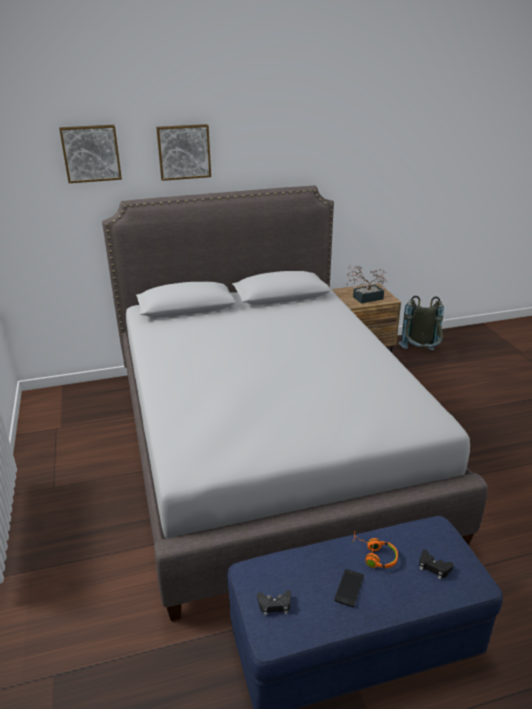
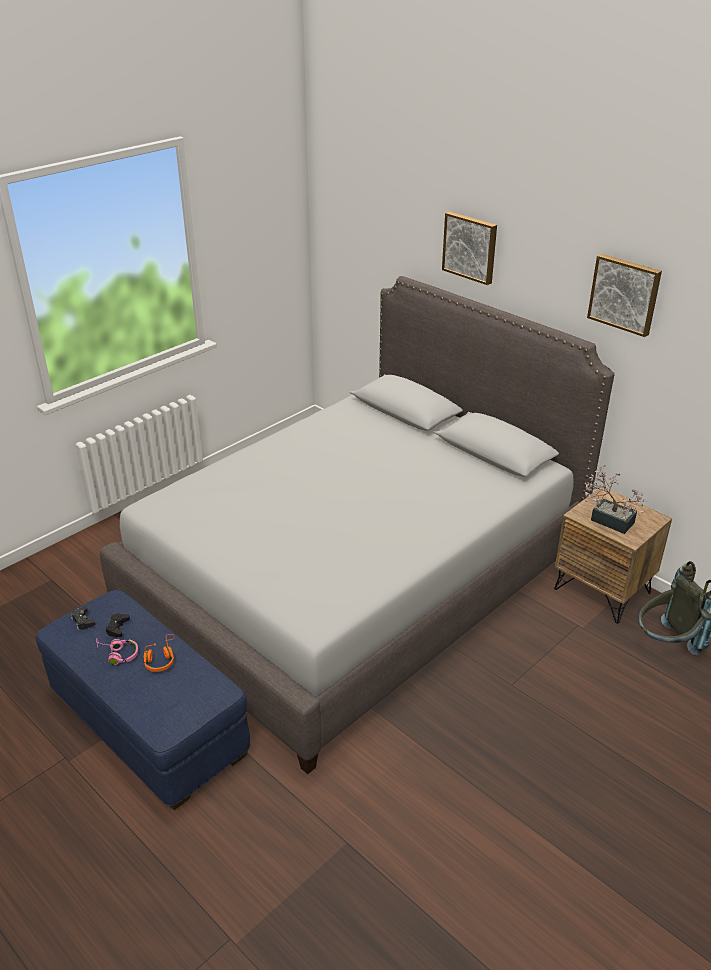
camera: 60 degrees right, 5 degrees up
picture [59,125,122,183] -> picture moved to [587,254,662,337]
phone [334,569,364,607] -> pink headphones [96,638,138,665]
black game controller [419,550,454,579] -> black game controller moved to [105,613,130,637]

